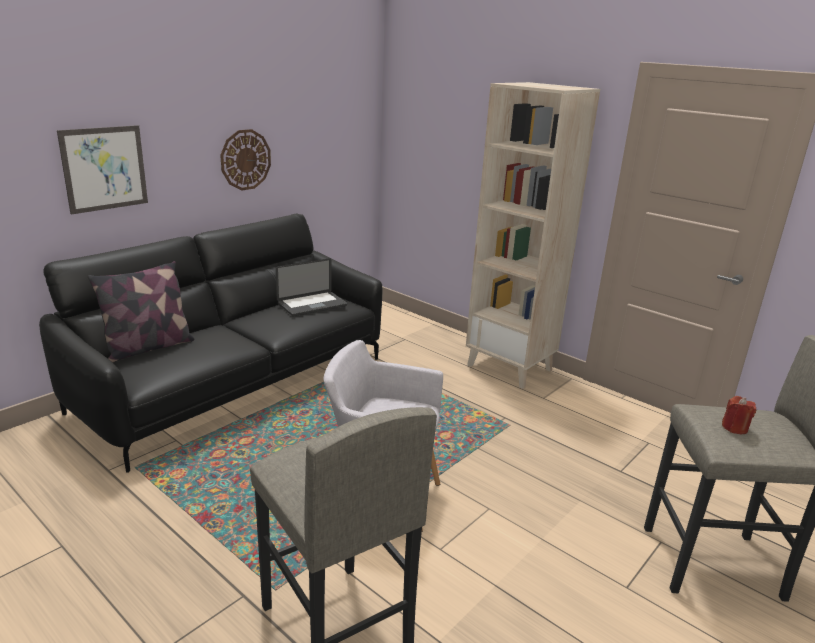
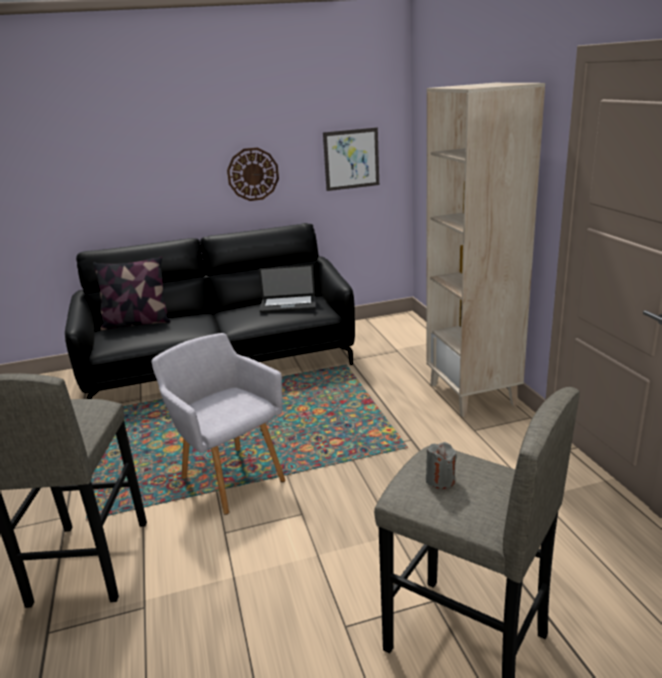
camera: 35 degrees right, 0 degrees up
picture [57,125,148,215] -> picture moved to [323,127,379,191]
red candle [722,396,756,434] -> grey candle [426,442,457,489]

